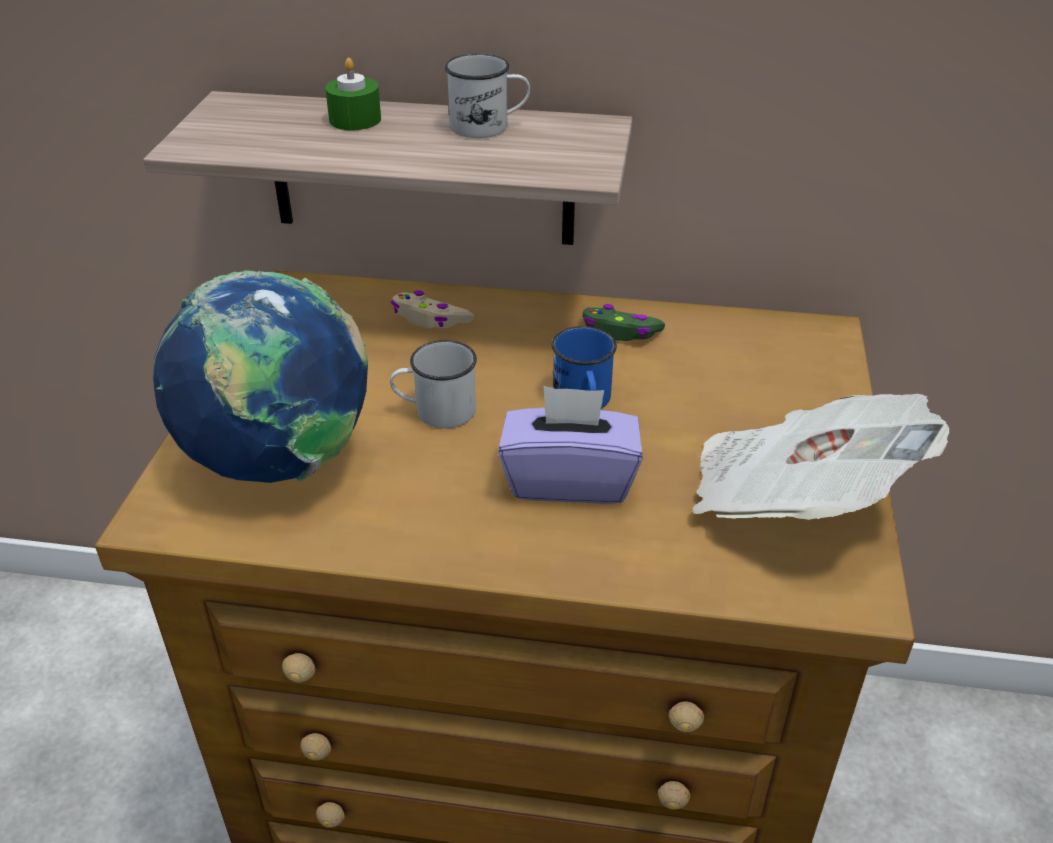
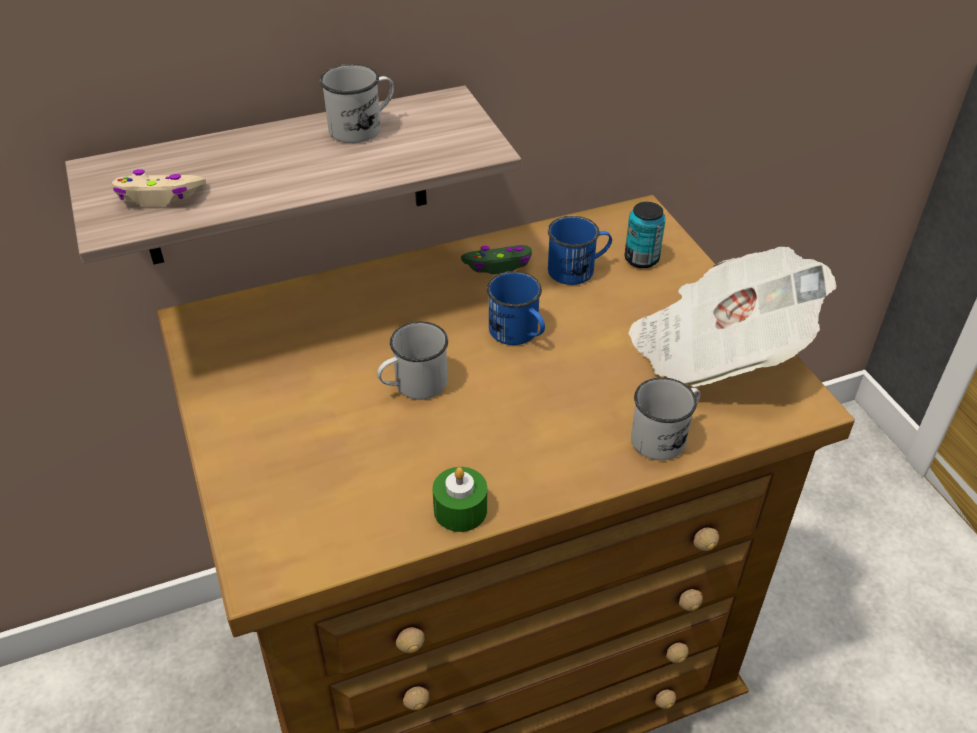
camera: 30 degrees left, 5 degrees up
globe [153,270,368,483] -> none
green candle [325,58,381,130] -> green candle moved to [433,467,487,532]
beige game controller [391,290,474,328] -> beige game controller moved to [112,169,206,206]
purple tissue box [498,386,643,504] -> none
none -> blue mug [548,216,612,285]
none -> can [625,202,665,268]
none -> white mug [631,377,701,460]

